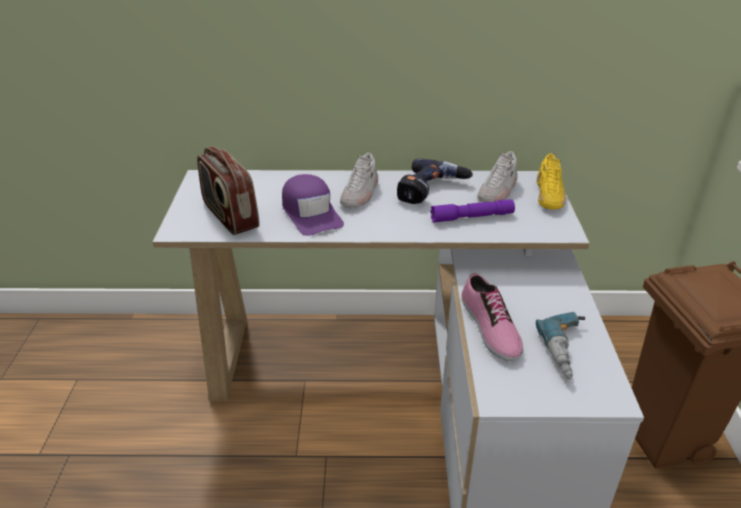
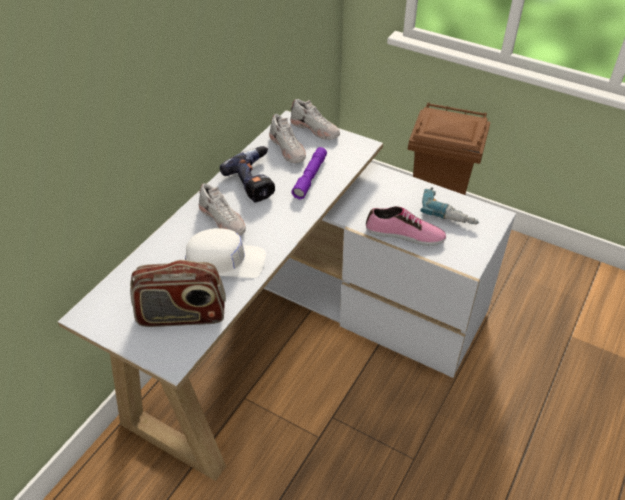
camera: 60 degrees left, 10 degrees up
purple cap [282,174,344,236] -> white cap [185,228,266,278]
yellow shoe [537,154,566,209] -> white shoe [290,99,340,140]

